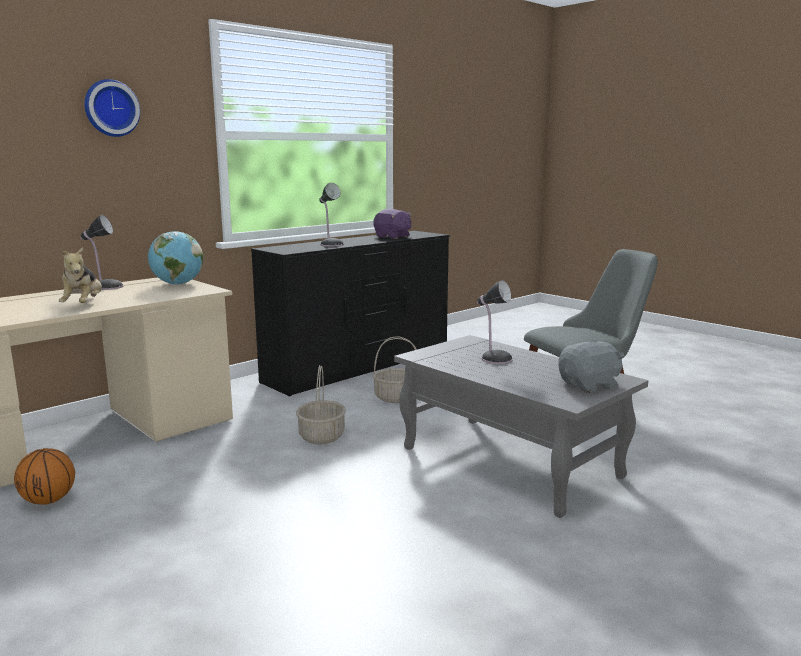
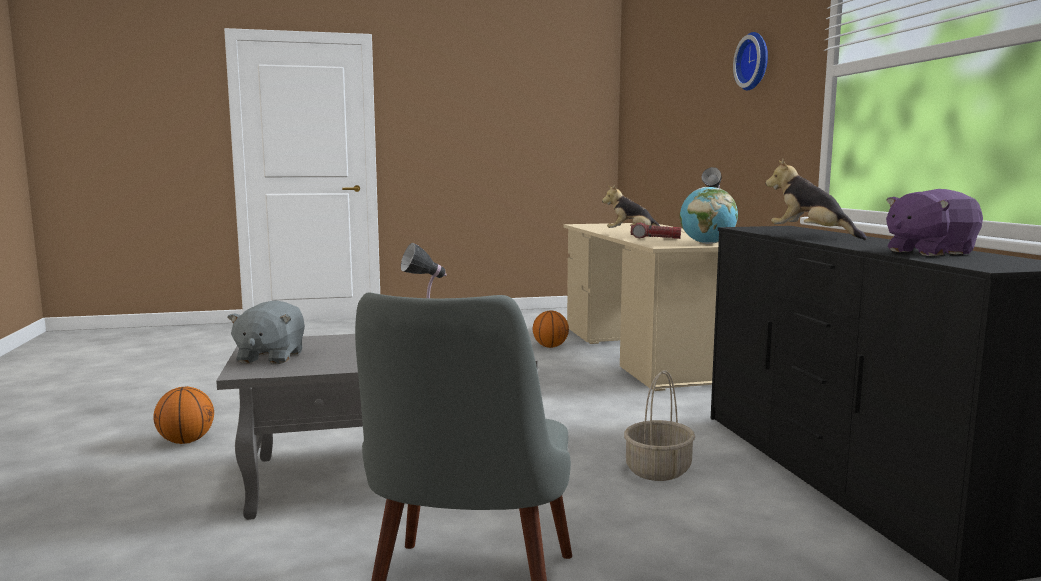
camera: 120 degrees right, 5 degrees down
basket [296,365,346,445] -> none
table lamp [319,183,344,247] -> plush toy [766,159,867,240]
none -> basketball [153,386,214,444]
none -> flashlight [631,222,681,239]

